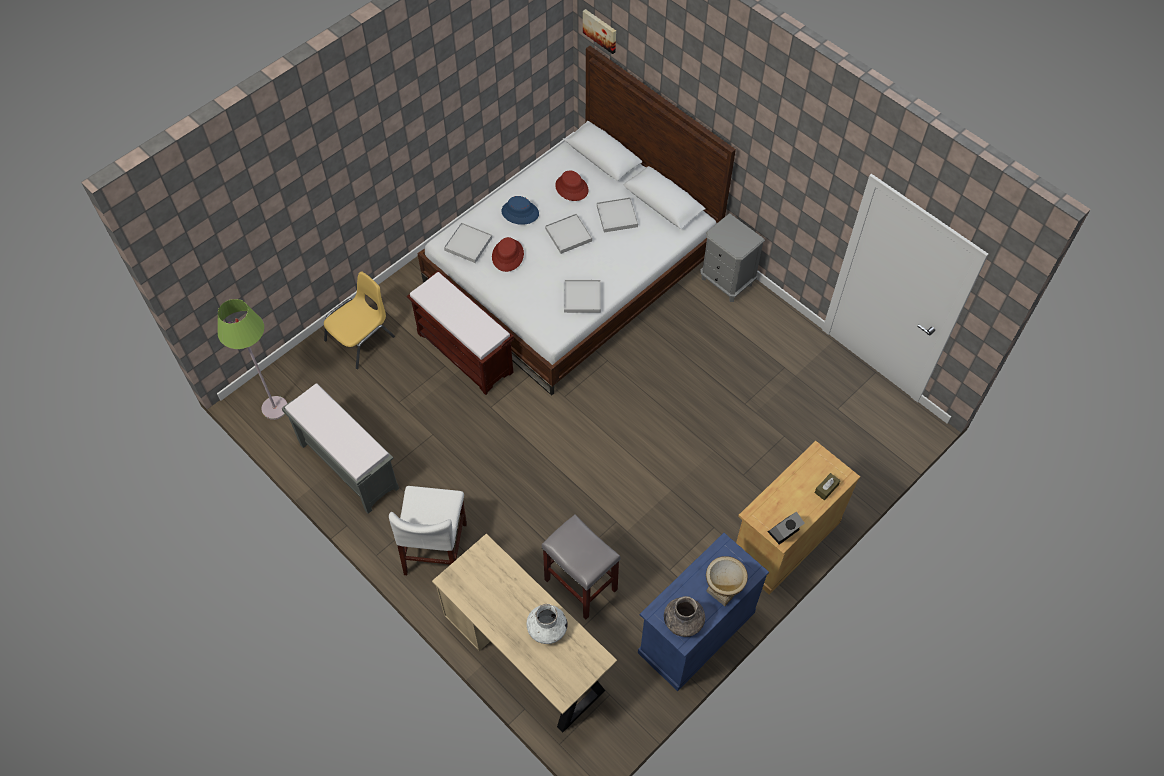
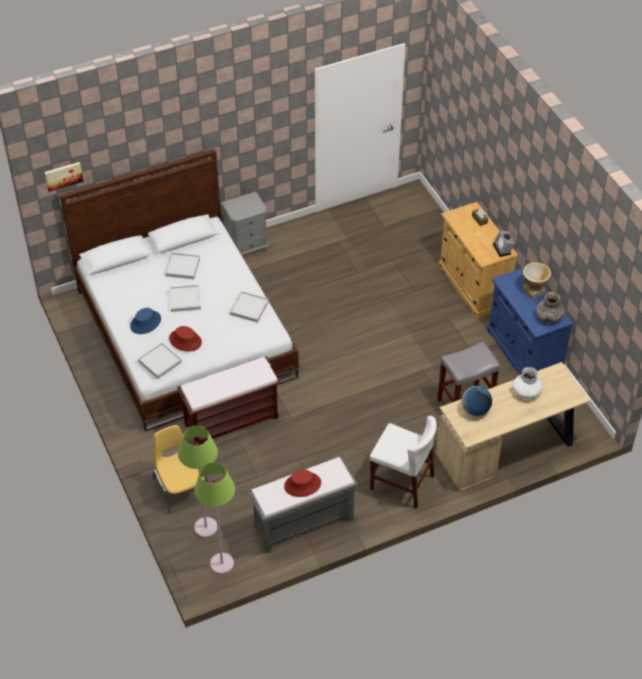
camera: 70 degrees left, 10 degrees down
red hat [555,170,588,201] -> red hat moved to [284,470,321,497]
none -> green floor lamp [178,425,218,538]
none -> globe [462,386,492,416]

